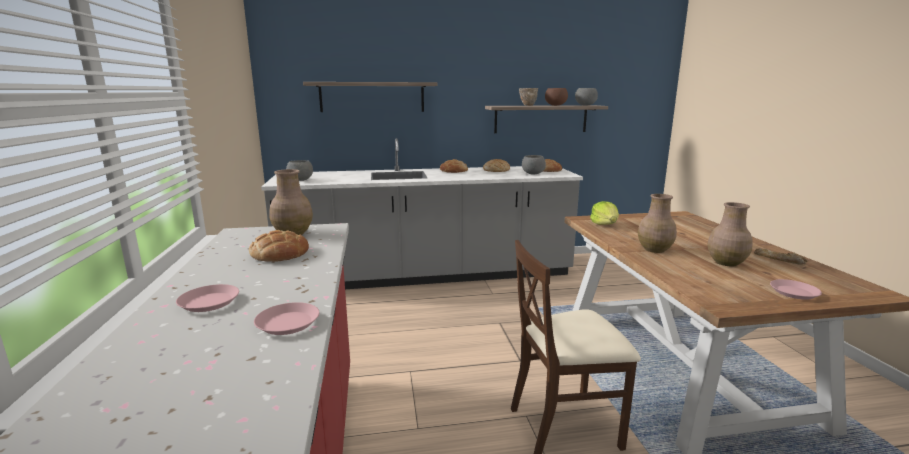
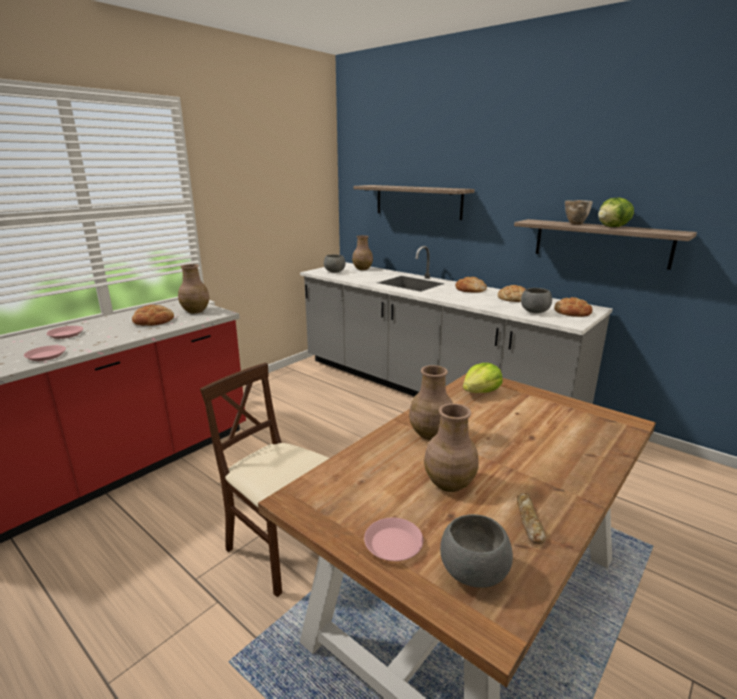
camera: 50 degrees right, 5 degrees up
brown bowl [545,88,568,106] -> lettuce [598,197,634,227]
grey bowl [575,88,598,106] -> grey bowl moved to [440,514,513,588]
none -> brown vase [352,235,373,270]

